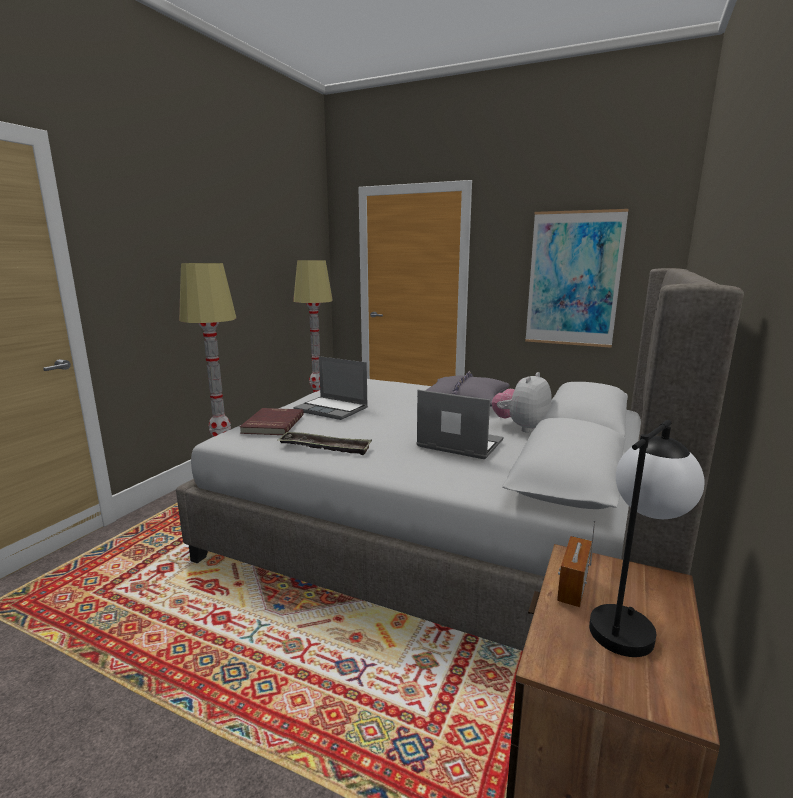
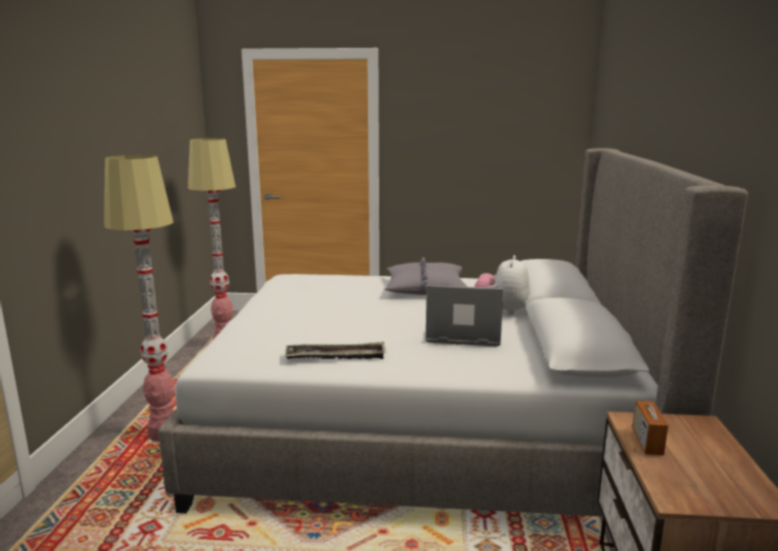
camera: 20 degrees left, 0 degrees up
red book [240,408,304,435] -> none
laptop [293,356,368,420] -> none
picture [525,209,629,348] -> none
table lamp [589,420,705,657] -> none

